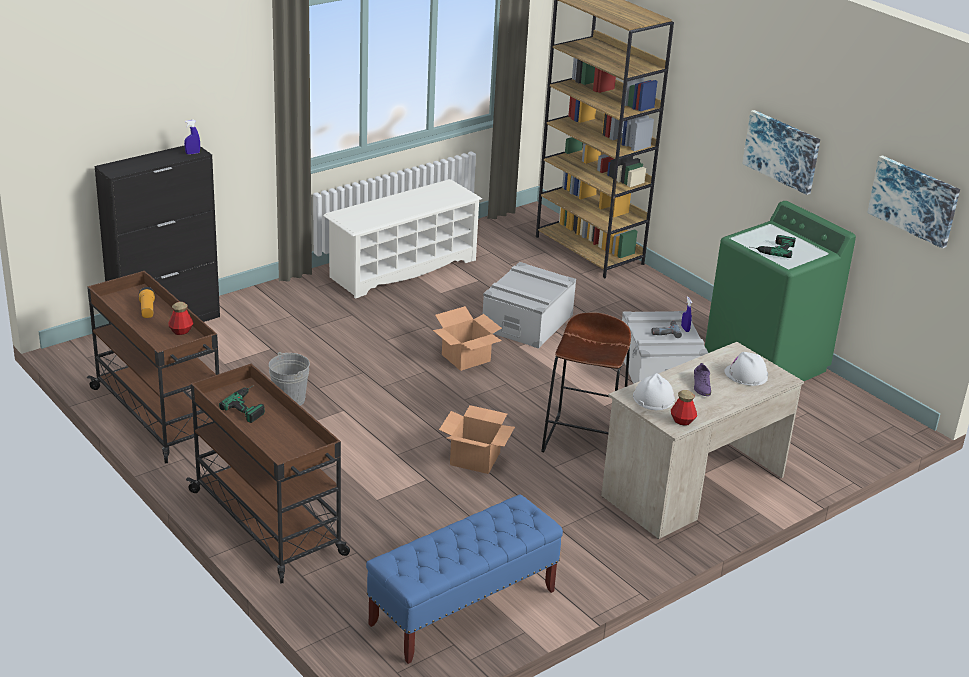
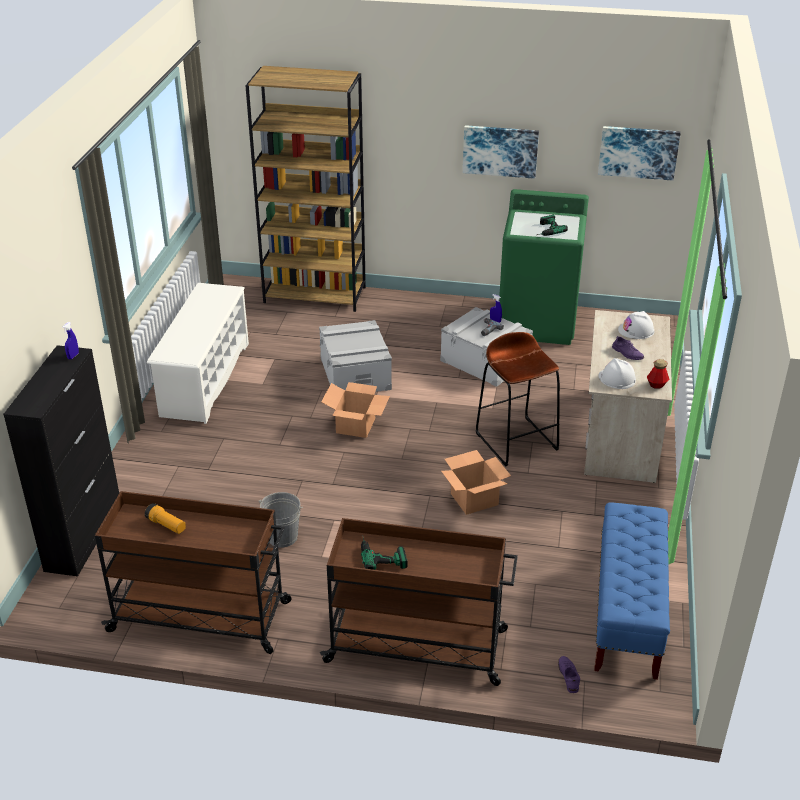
camera: 40 degrees left, 5 degrees up
bottle [168,302,193,335] -> none
none -> purple shoe [558,656,580,693]

